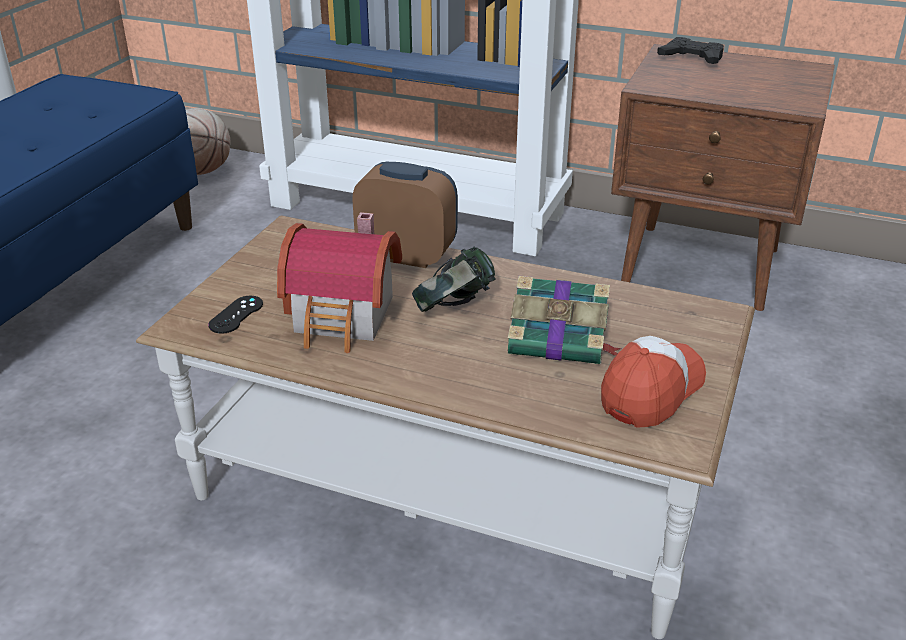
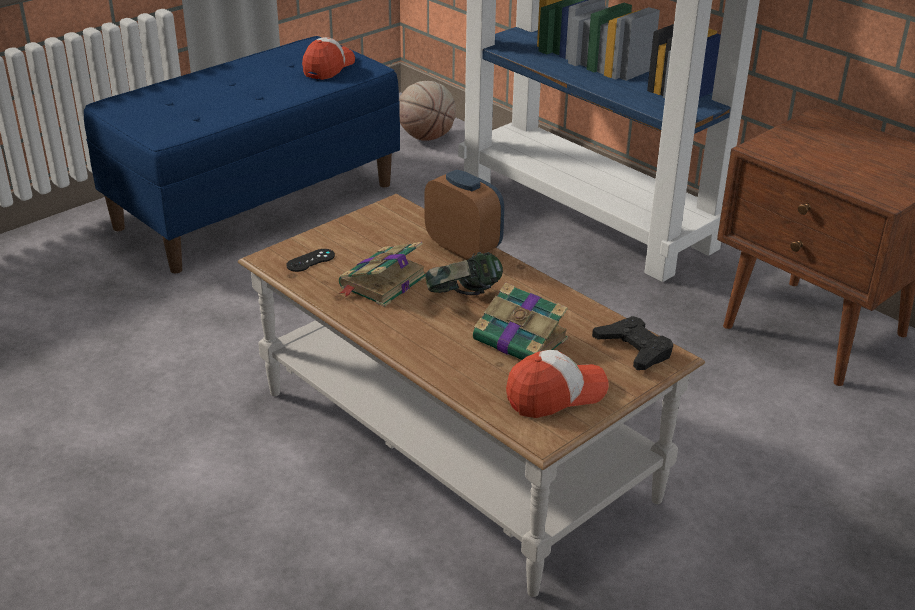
camera: 25 degrees right, 0 degrees up
toy house [277,212,402,353] -> book [338,242,426,307]
black game controller [657,37,724,64] -> black game controller moved to [592,316,673,370]
none -> cap [302,37,355,80]

